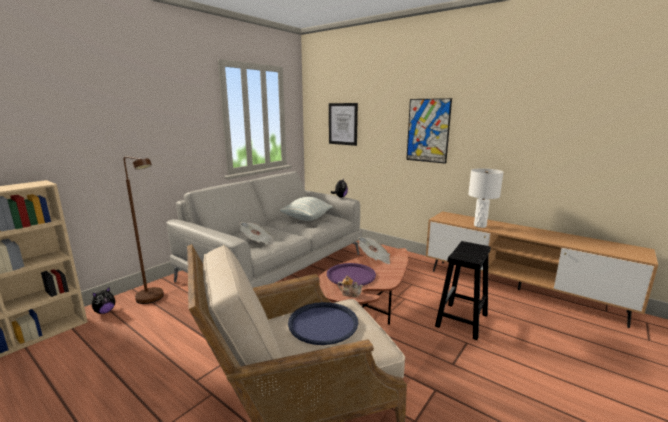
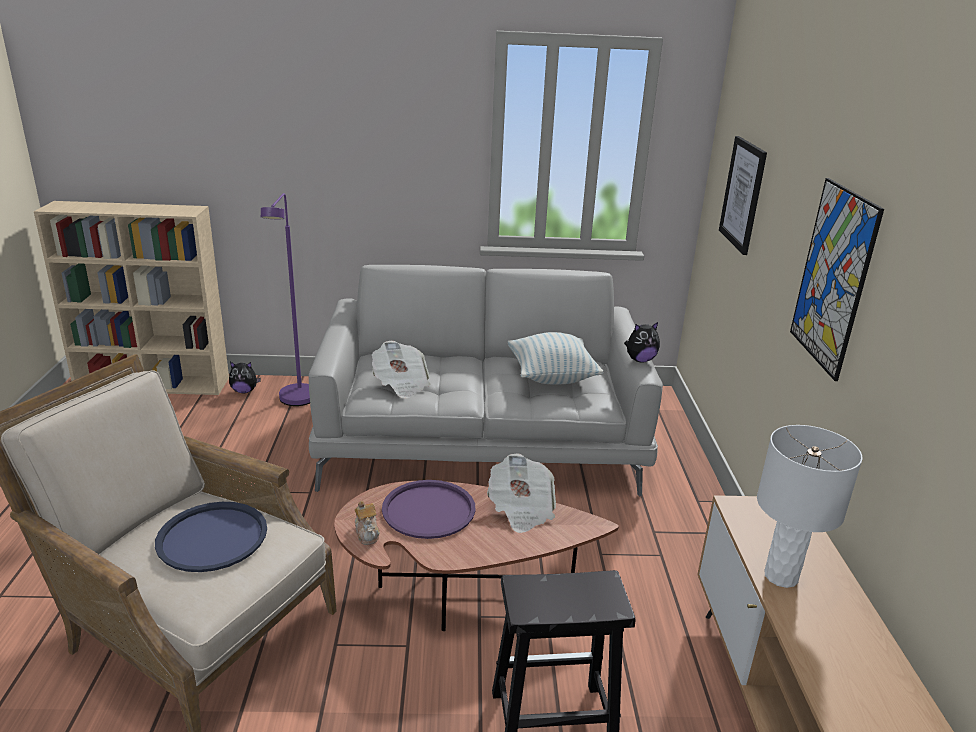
camera: 50 degrees right, 10 degrees up
brown floor lamp [124,156,164,304] -> purple floor lamp [261,193,310,406]

